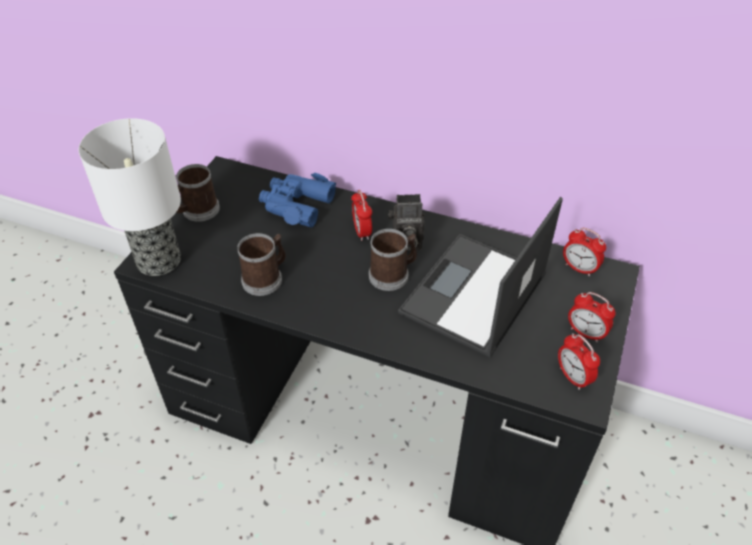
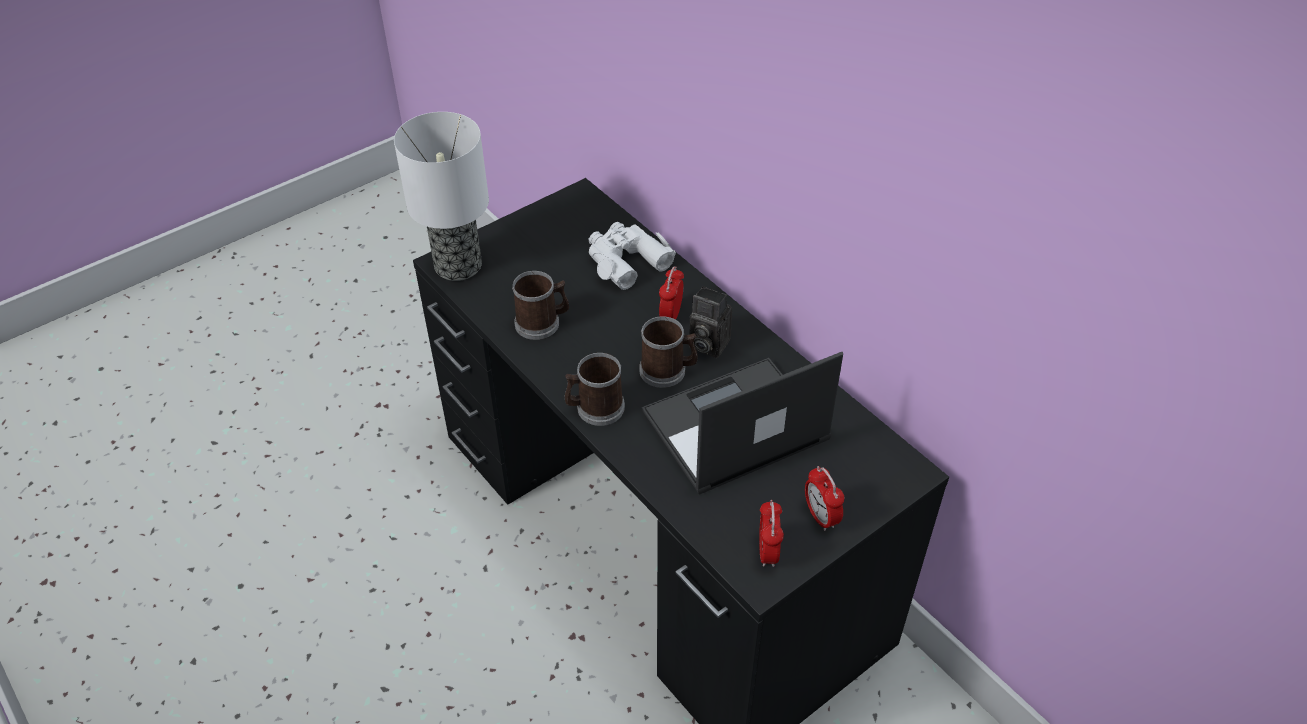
camera: 30 degrees right, 0 degrees up
mug [176,164,220,222] -> mug moved to [565,353,625,426]
blue binoculars [259,173,336,228] -> white binoculars [588,222,676,290]
alarm clock [563,228,606,277] -> none

